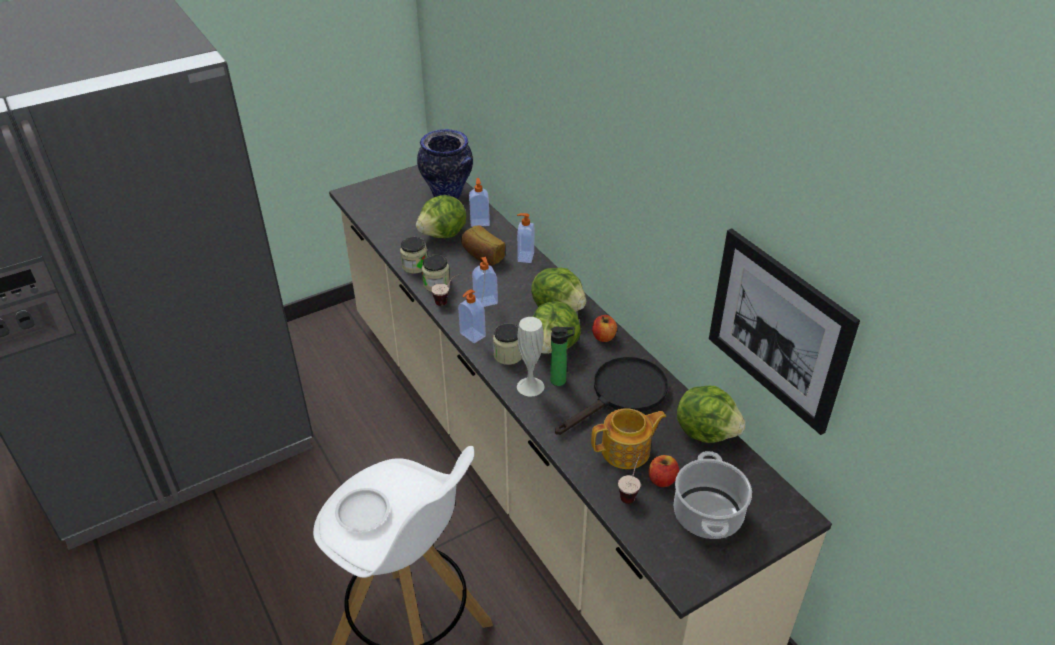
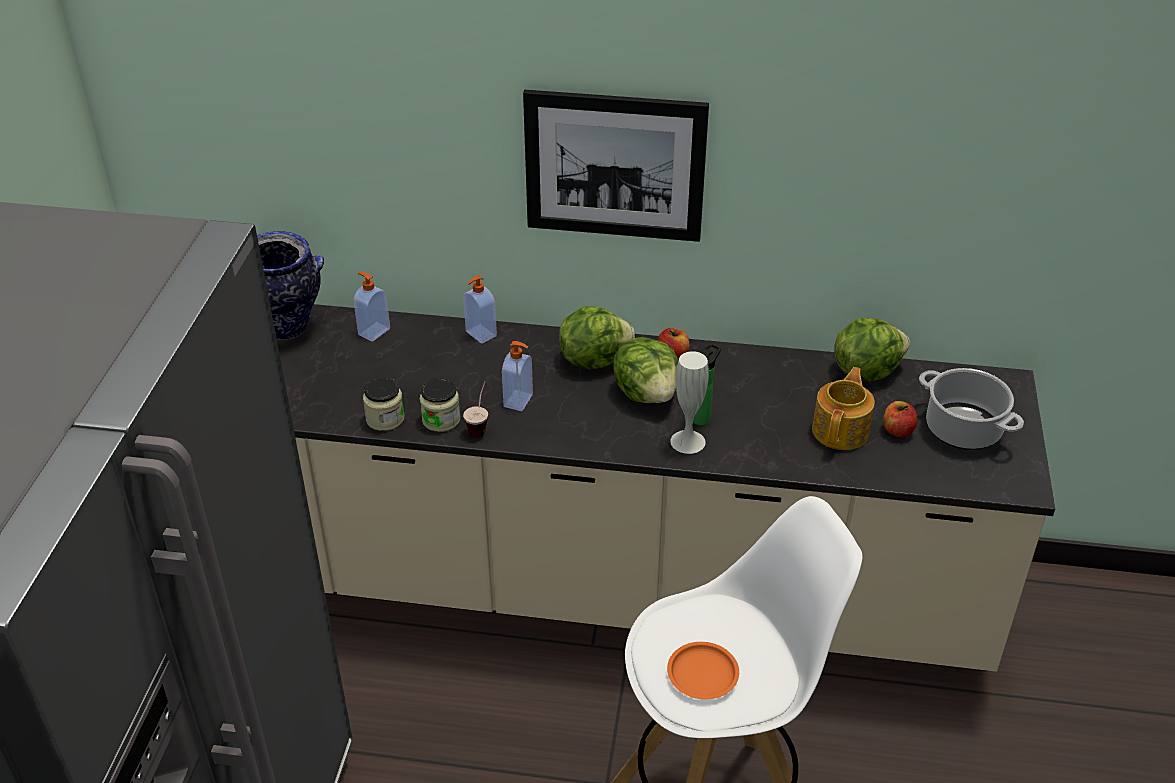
camera: 50 degrees left, 0 degrees up
white plate [335,488,390,532] -> orange plate [667,642,739,700]
lettuce [416,195,466,238] -> none
soap dispenser [458,289,486,343] -> none
bread [461,225,505,266] -> none
jar [493,323,522,365] -> none
black frying pan [555,357,668,435] -> none
cup [618,453,641,504] -> none
picture [709,228,860,435] -> picture moved to [523,90,709,242]

